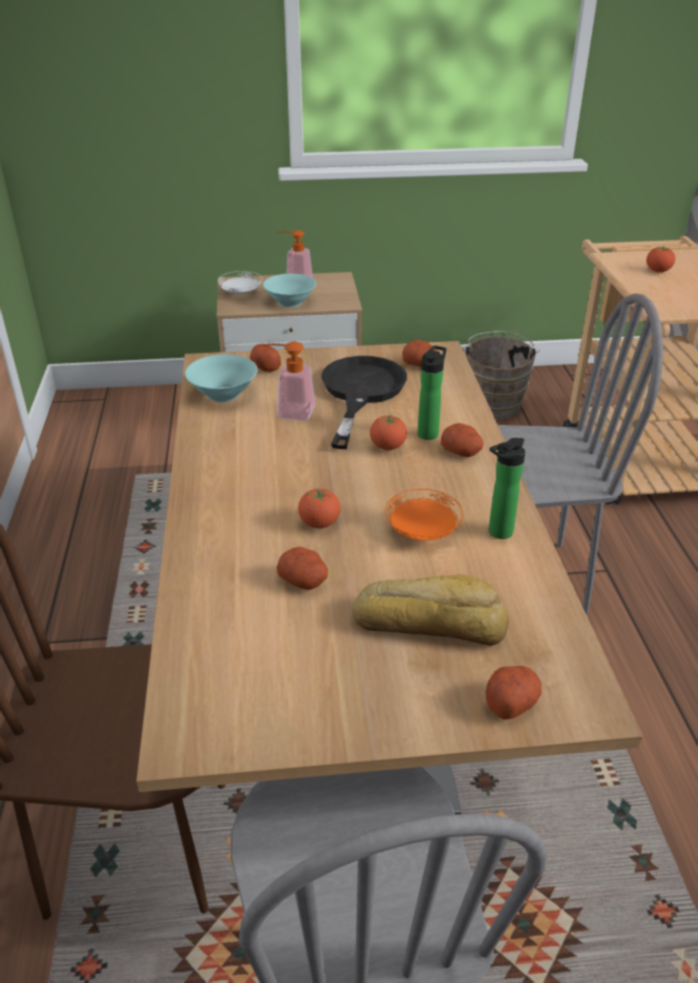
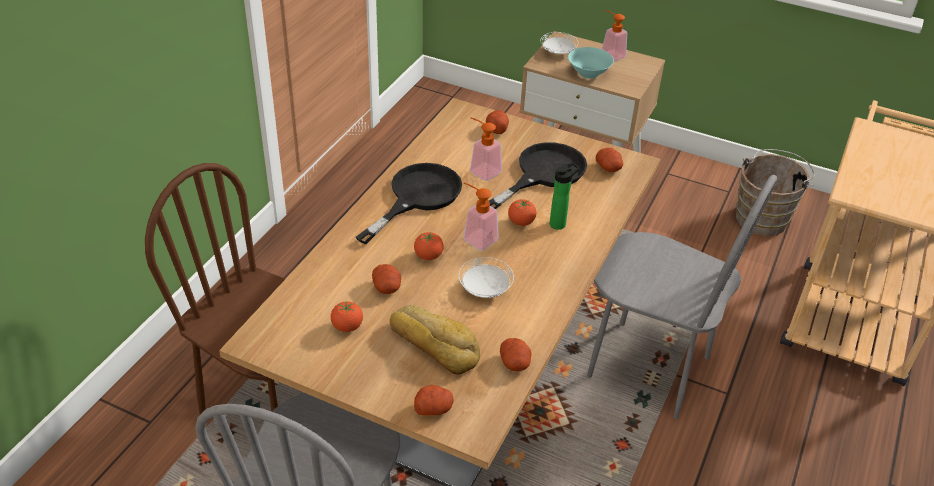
camera: 30 degrees right, 5 degrees up
turquoise bowl [185,354,258,402] -> none
orange plate [385,489,463,541] -> white plate [458,257,514,298]
potato [441,423,484,457] -> potato moved to [500,338,531,371]
bottle [489,438,525,539] -> none
tomato [647,246,675,272] -> tomato moved to [331,301,363,332]
none -> black frying pan [356,163,462,244]
none -> soap dispenser [464,183,499,251]

